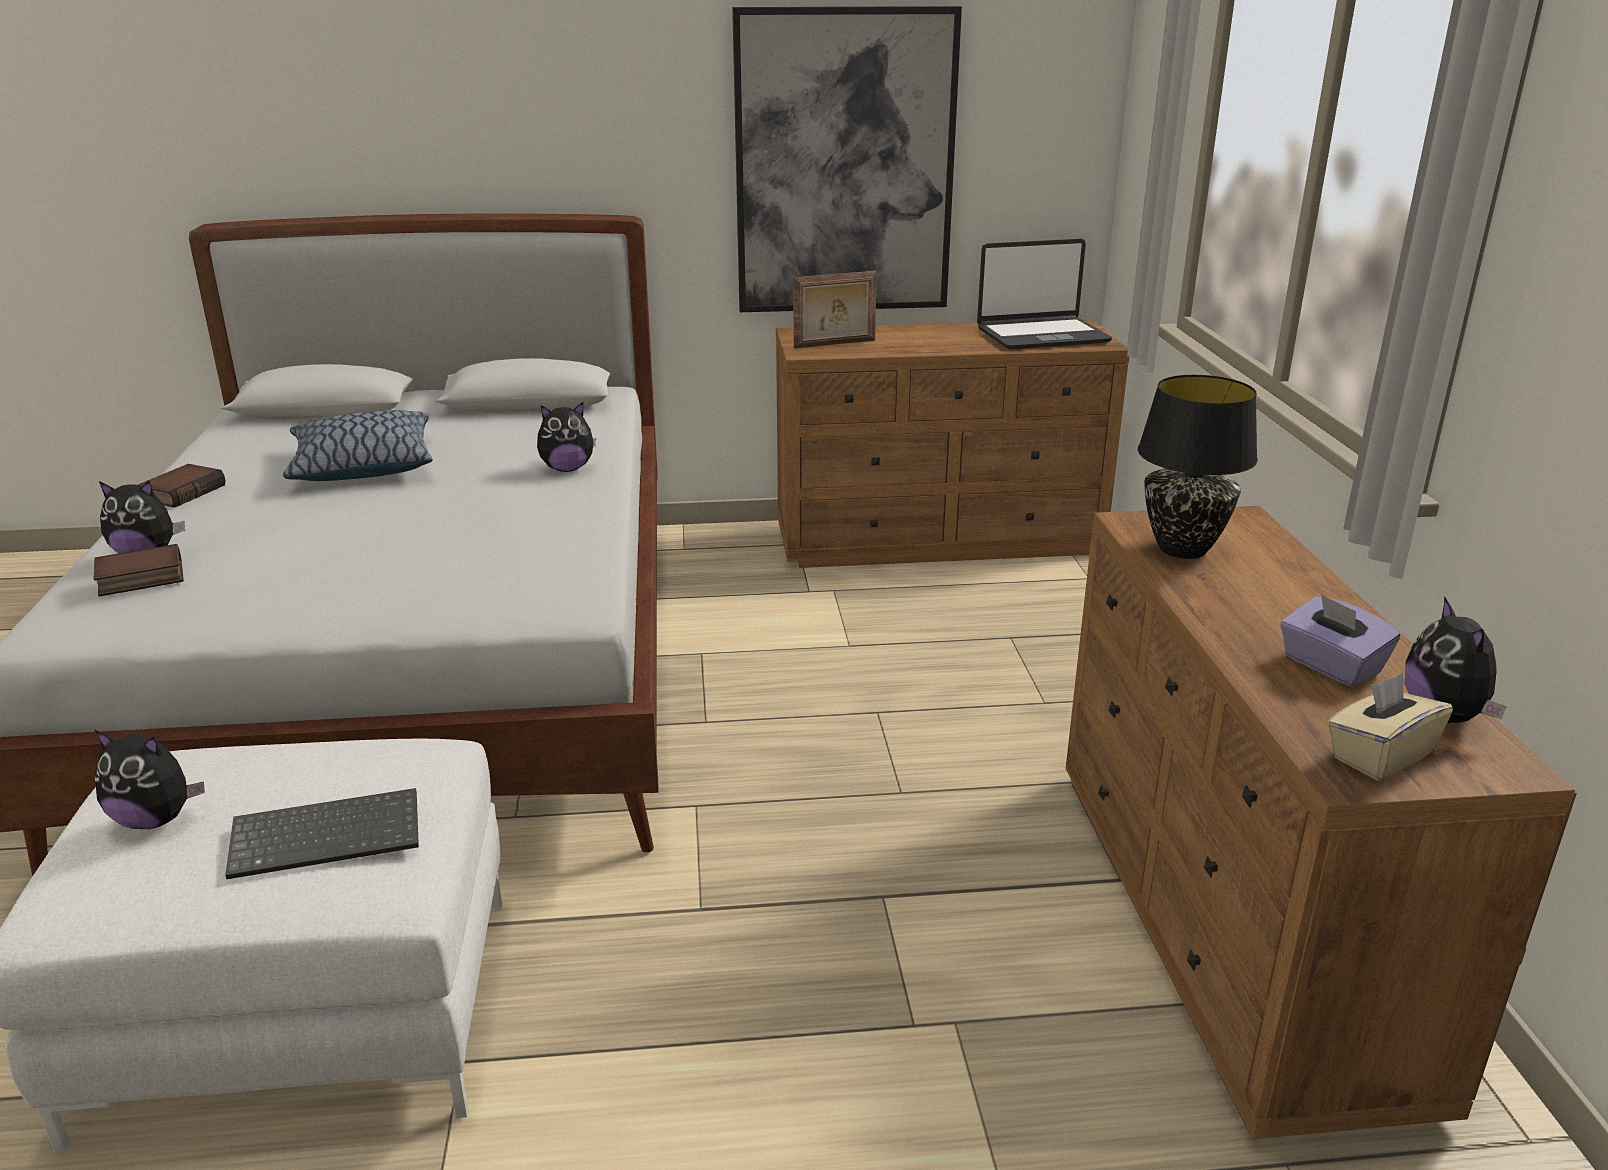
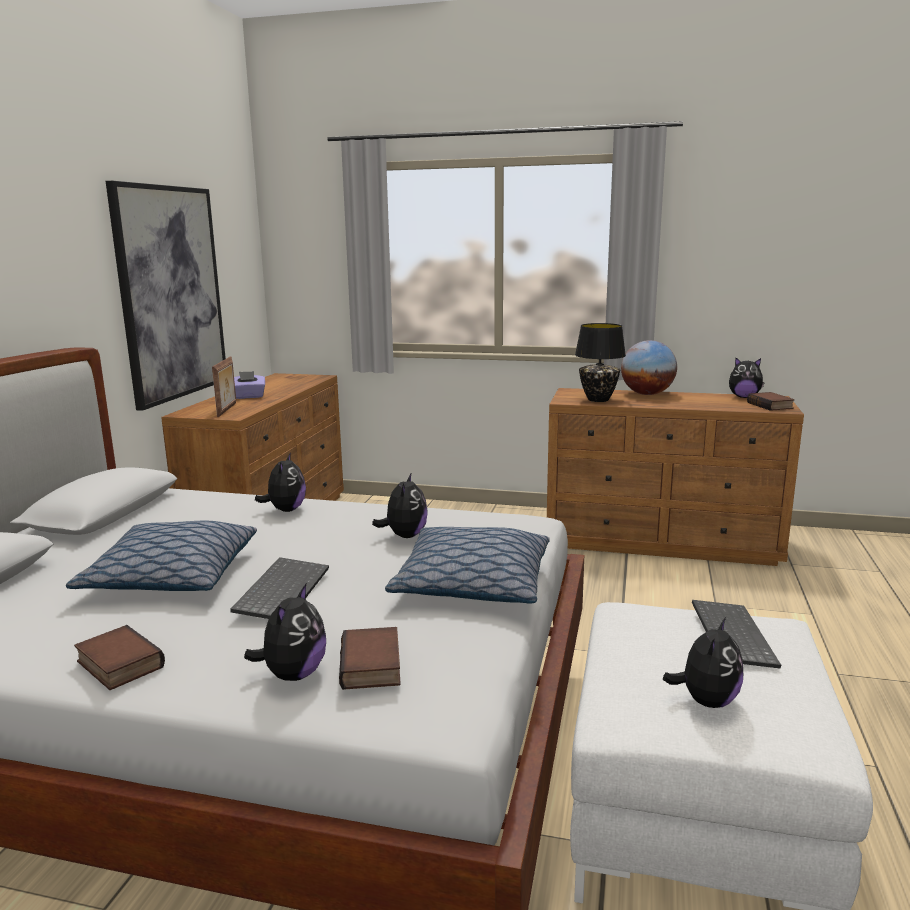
camera: 70 degrees left, 10 degrees down
laptop [977,239,1112,350] -> none
purple tissue box [1280,594,1400,687] -> purple tissue box moved to [234,371,265,399]
beige tissue box [1327,673,1453,781] -> book [747,392,795,411]
none -> keyboard [230,557,329,619]
none -> plush toy [372,472,428,538]
none -> pillow [385,527,550,604]
none -> globe [621,340,677,395]

